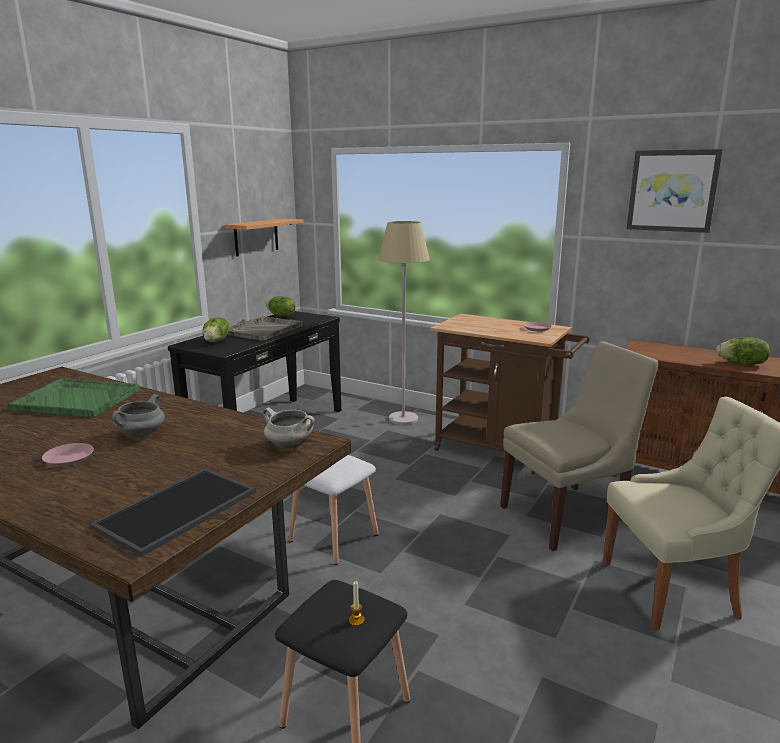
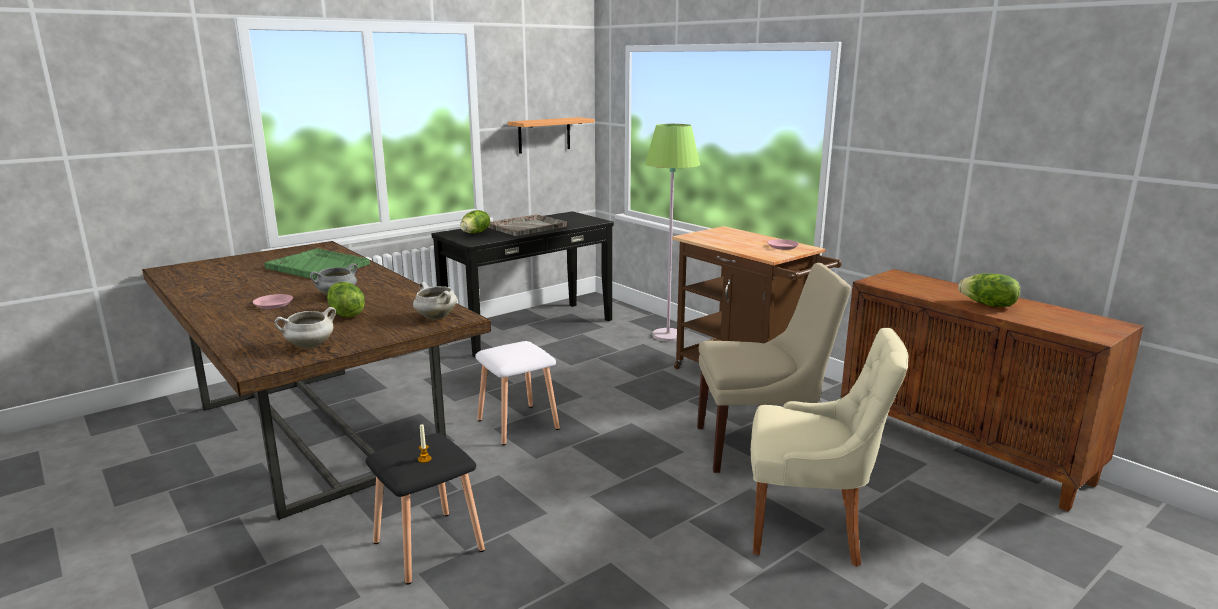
camera: 20 degrees right, 0 degrees up
tray [89,468,256,557] -> white cooking pot [275,307,336,349]
lettuce [266,296,296,317] -> lettuce moved to [327,282,365,318]
beige floor lamp [378,221,430,425] -> green floor lamp [645,124,700,342]
picture [627,149,723,233] -> none

